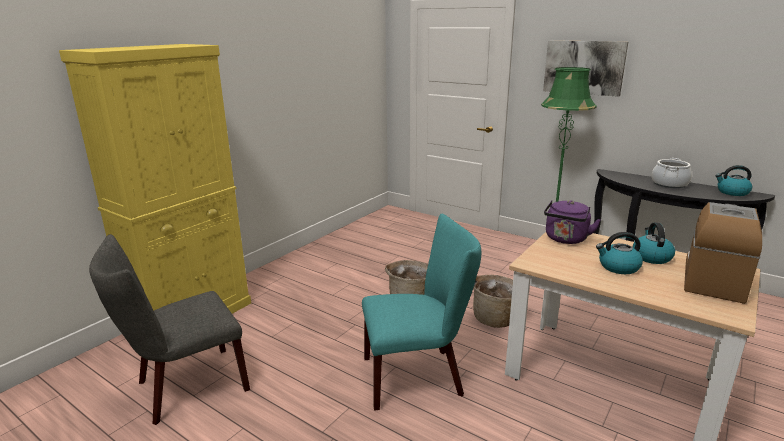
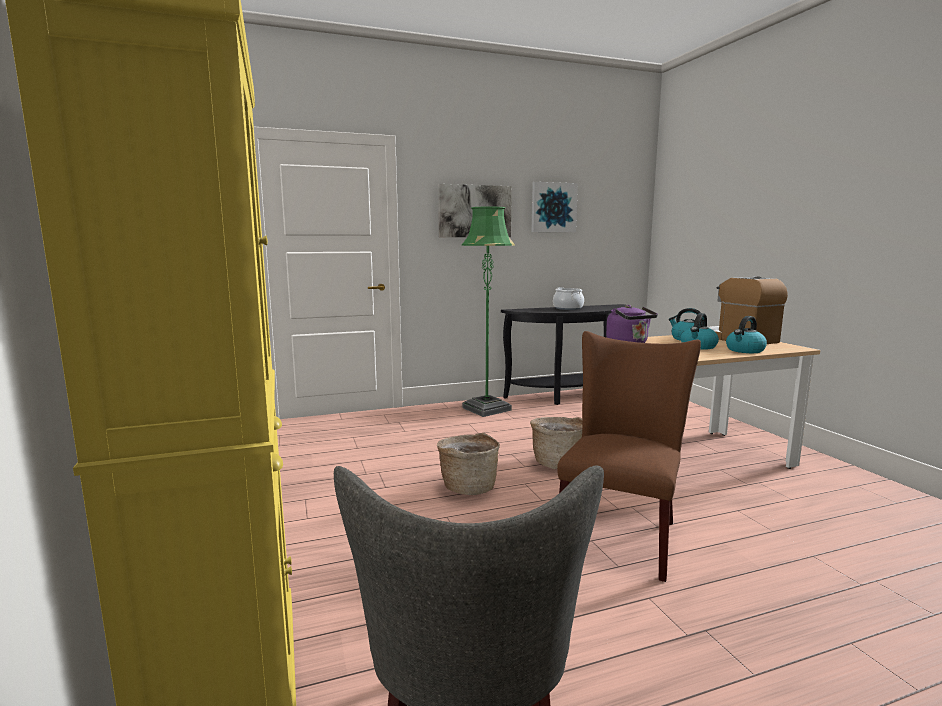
camera: 55 degrees left, 10 degrees down
turquoise chair [362,214,481,411] -> brown chair [557,331,701,582]
kettle [715,165,752,196] -> kettle moved to [726,316,767,353]
none -> picture [531,182,578,232]

